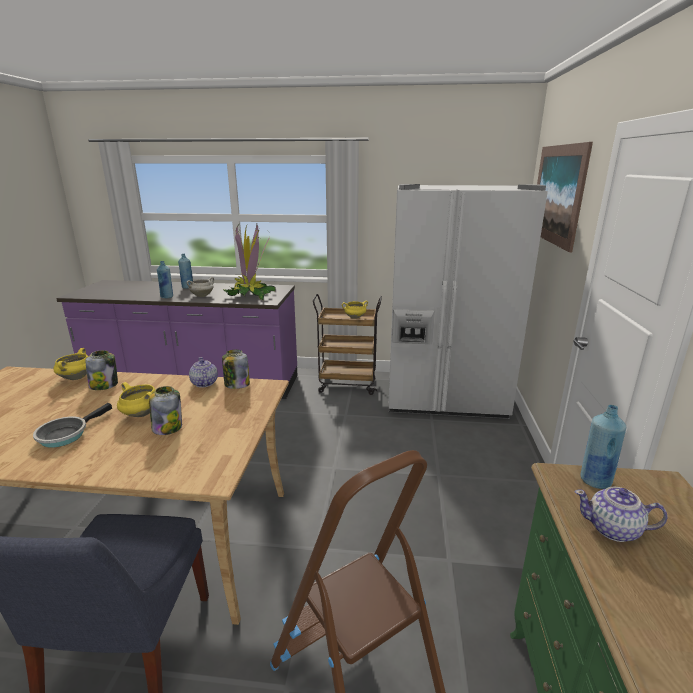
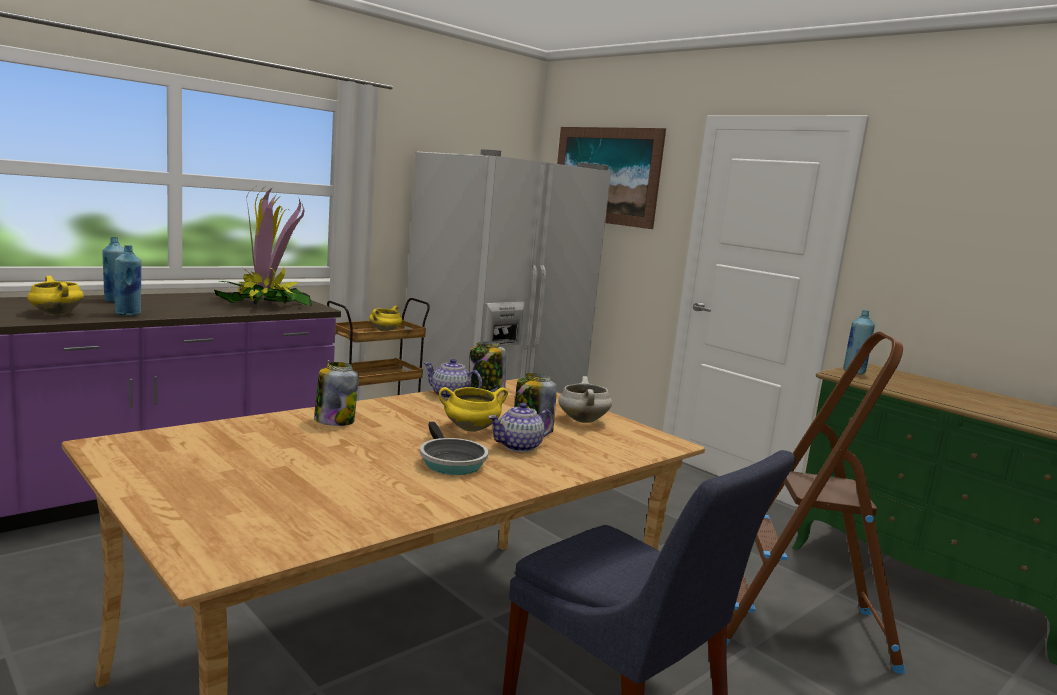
camera: 50 degrees left, 10 degrees down
yellow cooking pot [53,348,88,380] -> yellow cooking pot moved to [27,276,84,315]
white cooking pot [186,277,214,297] -> white cooking pot moved to [558,376,612,423]
teapot [574,487,668,542] -> teapot moved to [488,403,554,452]

